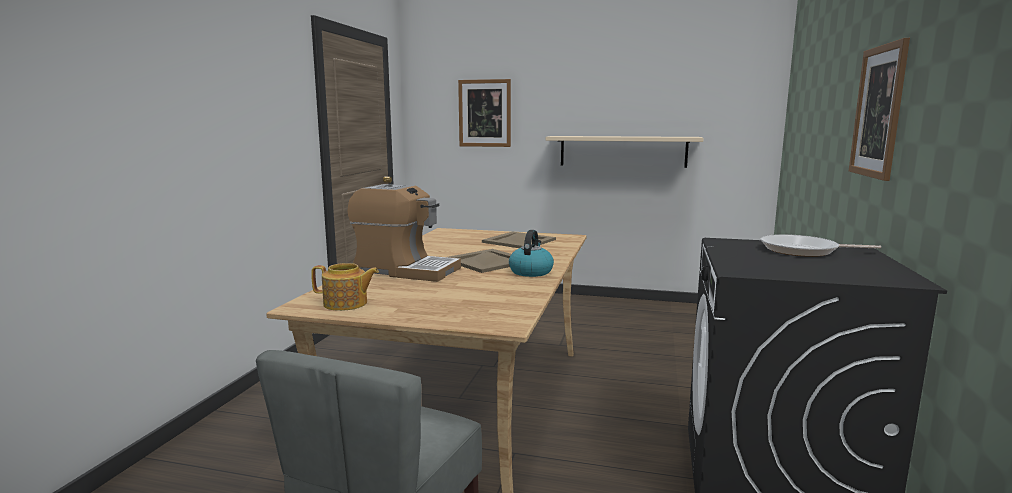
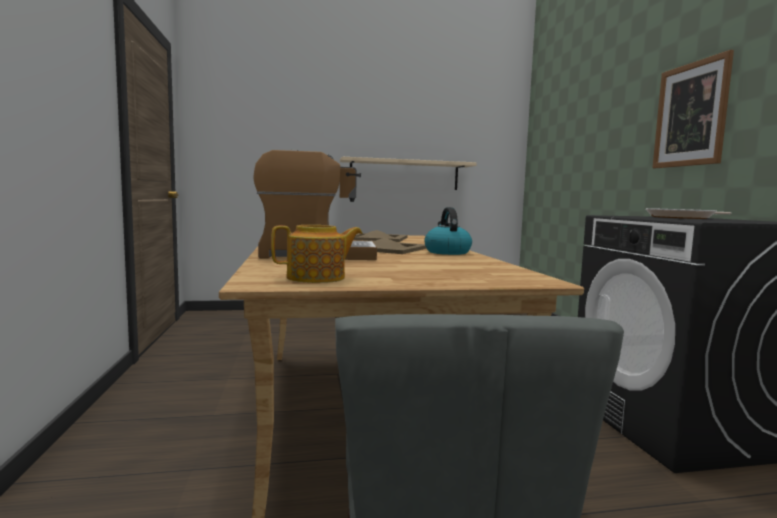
camera: 25 degrees left, 5 degrees down
picture [458,79,511,147] -> none

